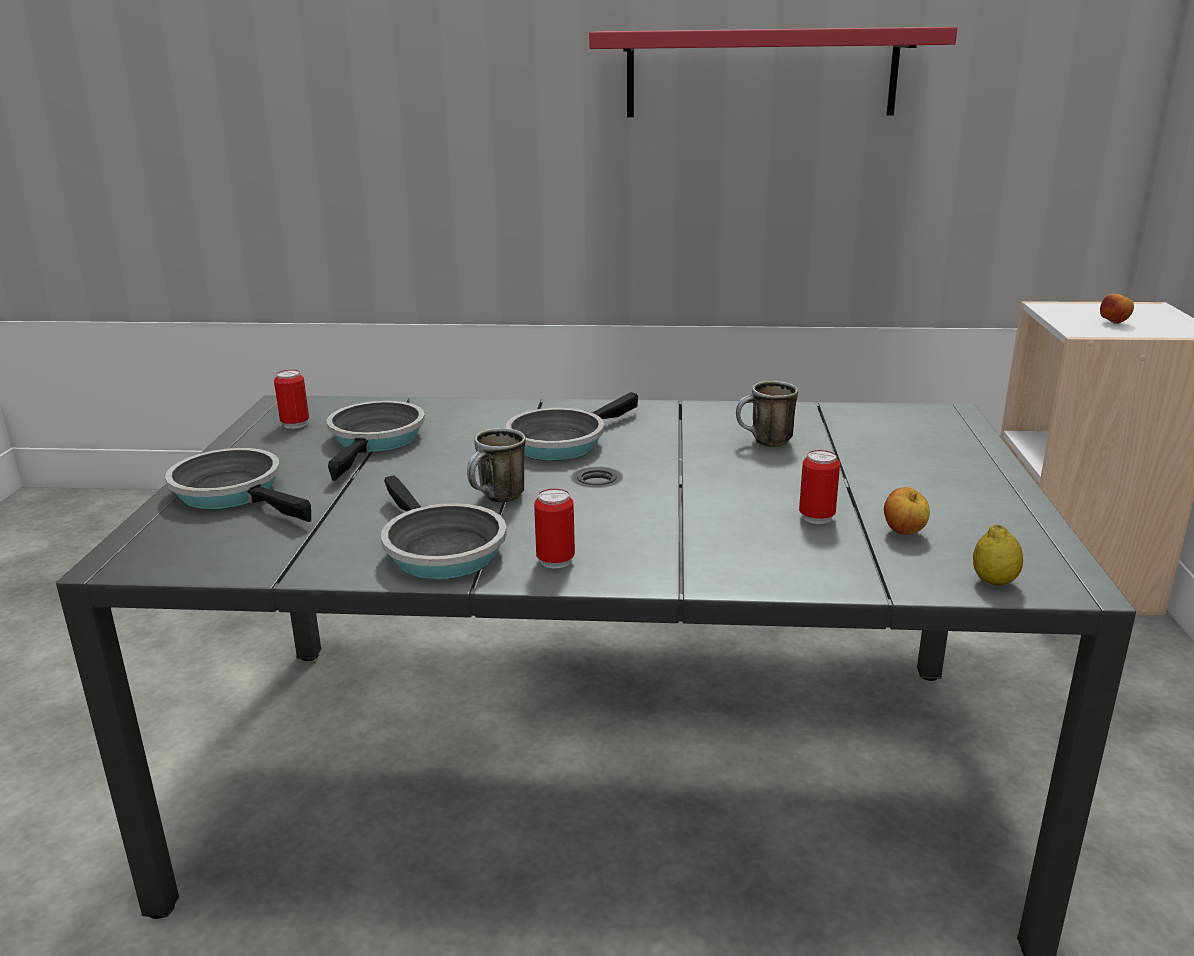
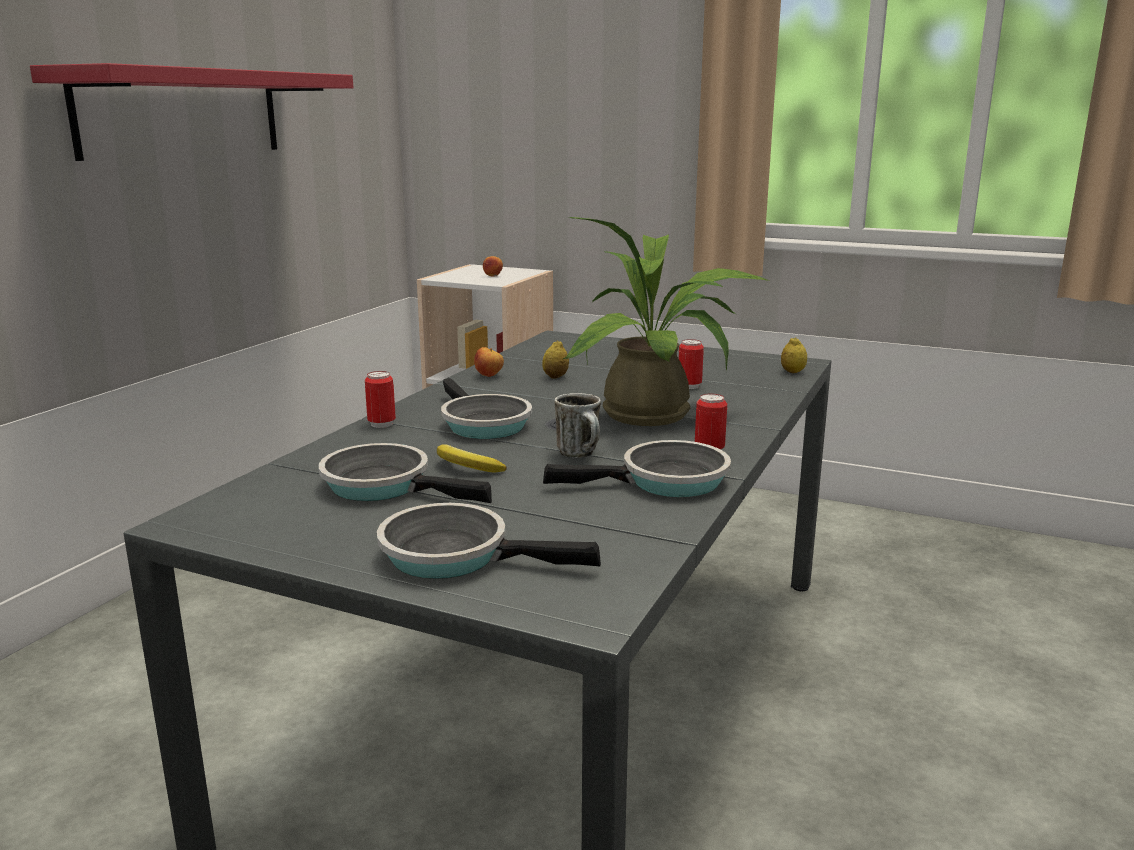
camera: 70 degrees left, 5 degrees down
frying pan [165,448,311,522] -> frying pan turned 45 degrees clockwise [377,503,601,579]
can [274,370,309,429] -> can moved to [365,371,396,428]
mug [736,381,798,447] -> lemon [542,340,569,379]
apple [884,487,930,535] -> apple moved to [474,347,504,377]
none -> banana [437,444,507,472]
none -> potted plant [563,217,769,426]

